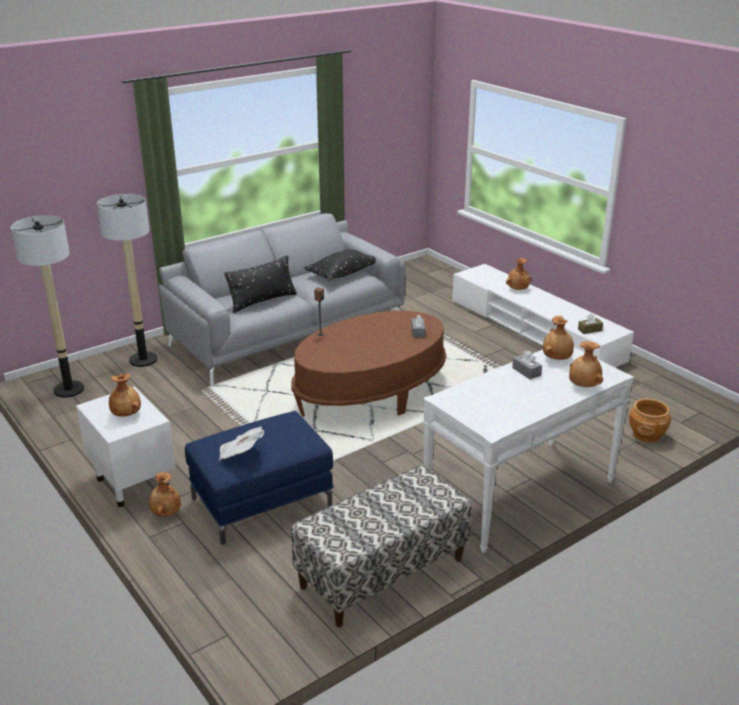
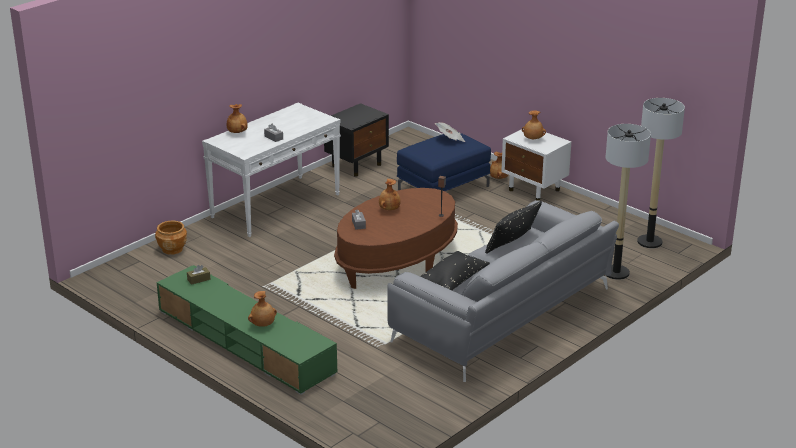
camera: 170 degrees right, 0 degrees up
bench [291,465,472,627] -> black nightstand [324,103,389,177]
white tv stand [452,264,634,368] -> green tv stand [157,265,337,395]
brown vase [543,316,574,360] -> brown vase moved to [379,179,401,210]

